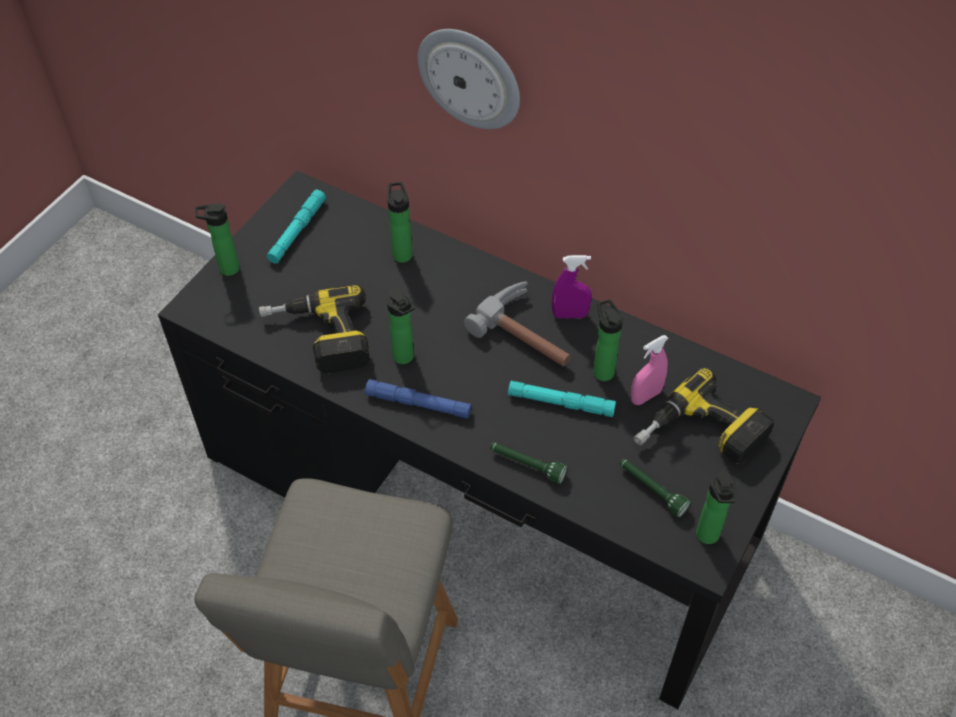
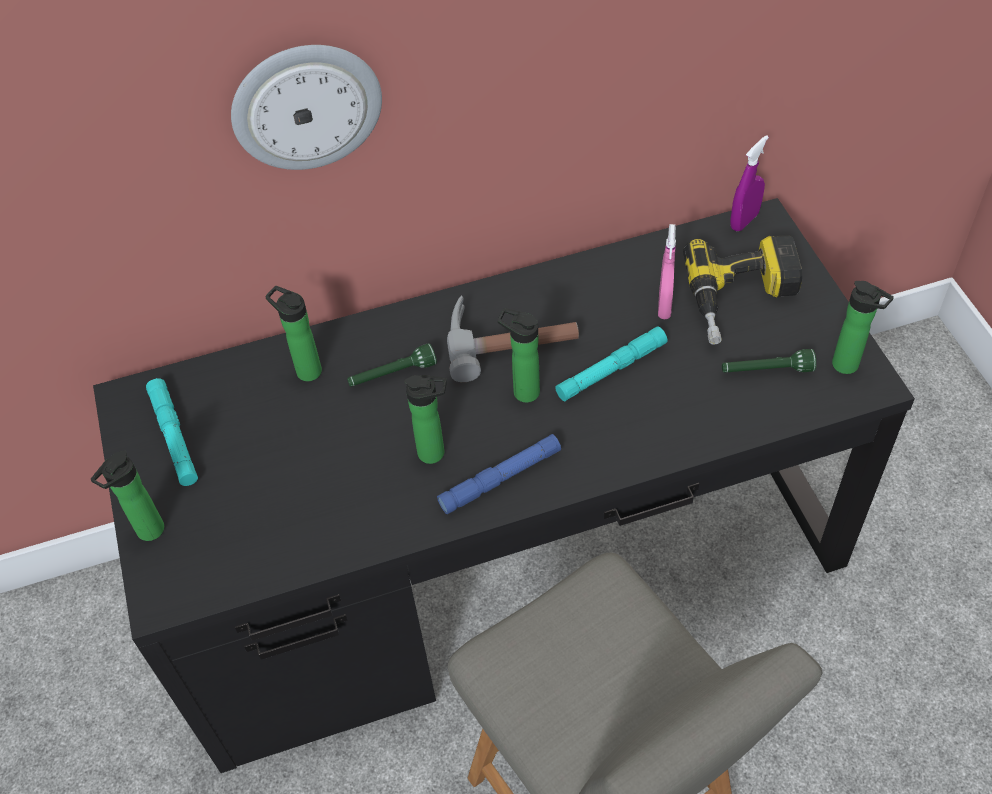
camera: 45 degrees left, 0 degrees up
power drill [259,285,370,374] -> none
green flashlight [490,442,568,484] -> green flashlight moved to [347,343,437,387]
purple spray bottle [552,255,592,318] -> purple spray bottle moved to [730,135,769,231]
bottle [593,299,623,381] -> bottle moved to [498,308,540,403]

